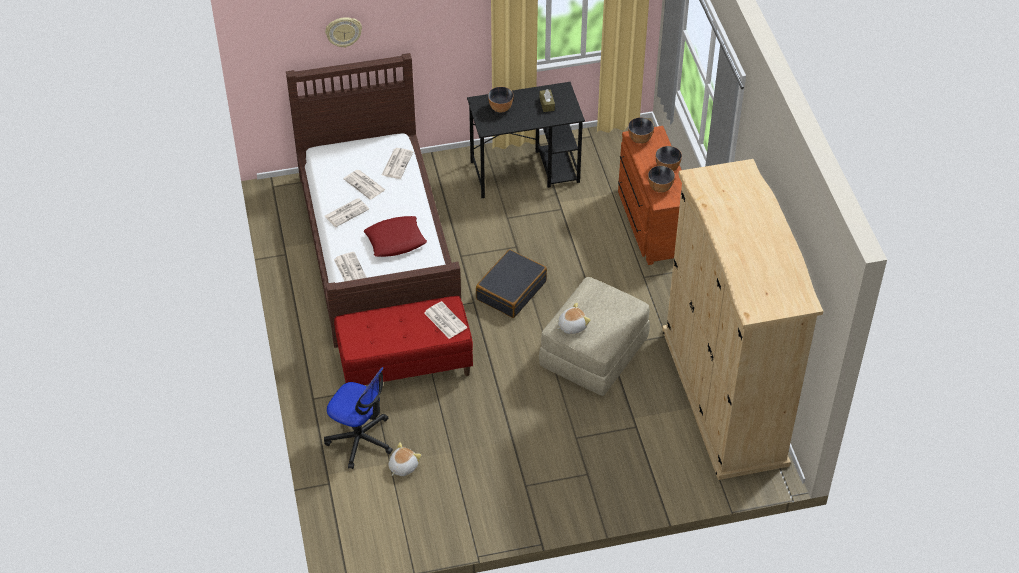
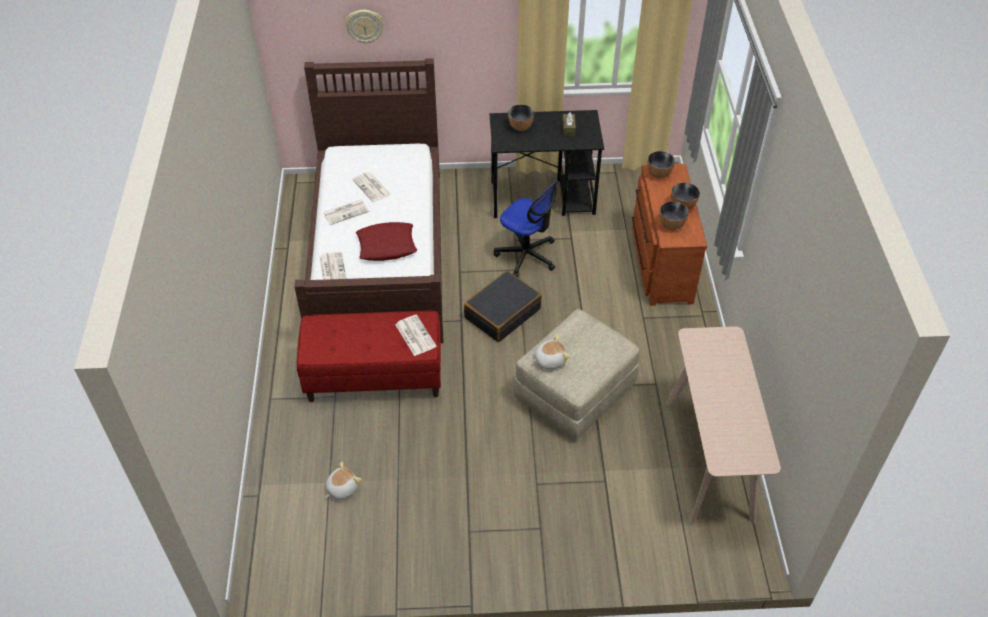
camera: 10 degrees right, 0 degrees up
office chair [324,367,393,469] -> office chair moved to [494,180,558,277]
newspaper [382,148,413,179] -> none
beige wardrobe [662,159,823,480] -> beige console table [666,326,781,526]

